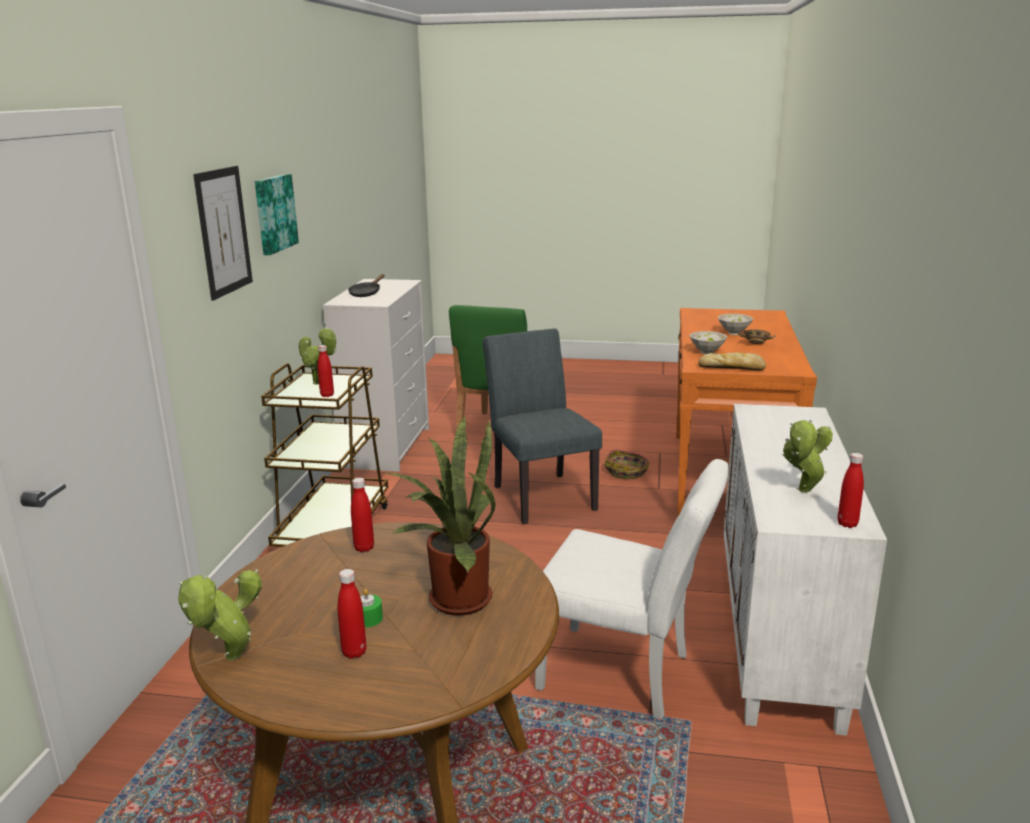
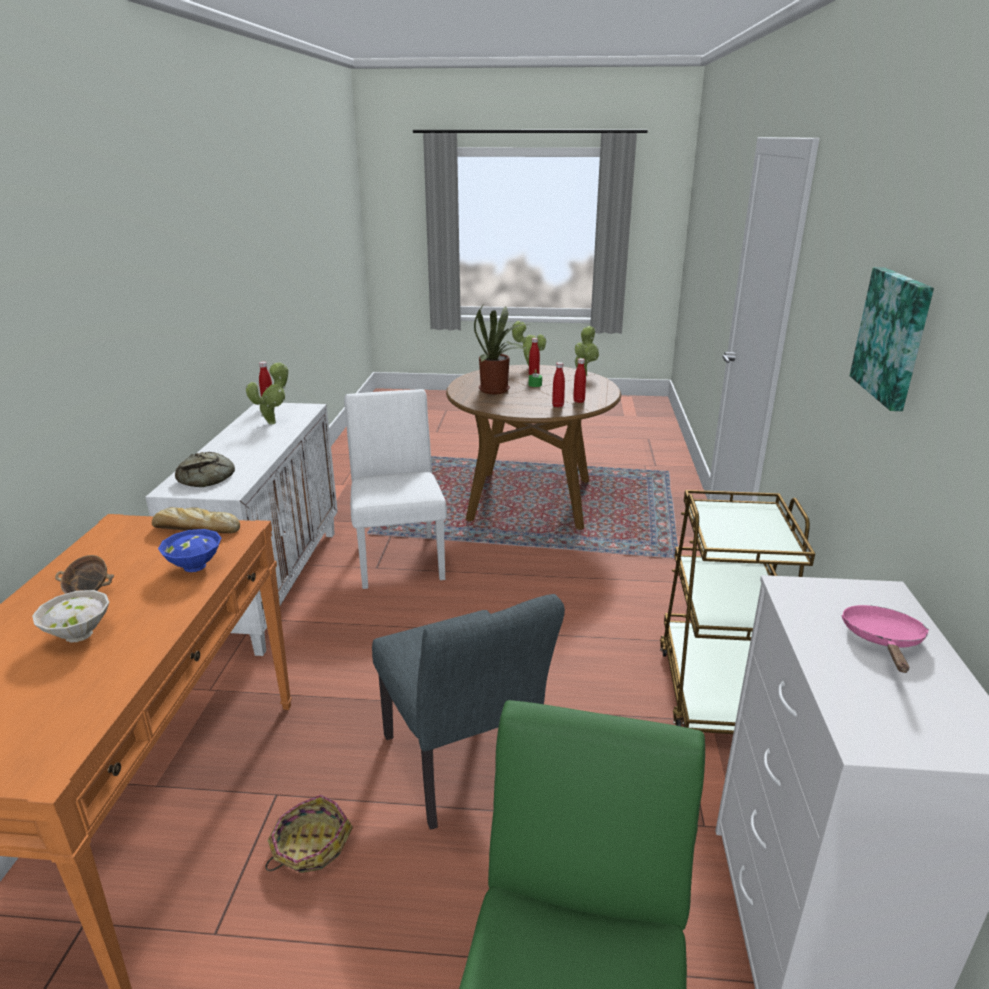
camera: 175 degrees right, 5 degrees up
picture [193,166,253,301] -> none
potted plant [299,327,337,385] -> potted plant moved to [512,321,546,366]
red bottle [318,345,334,397] -> red bottle moved to [573,358,586,403]
black frying pan [348,274,384,297] -> pink frying pan [841,605,929,673]
white chair [535,459,729,719] -> white chair turned 60 degrees clockwise [344,389,447,589]
white bowl [689,331,727,354] -> blue bowl [158,529,222,572]
none -> bread [175,452,235,487]

